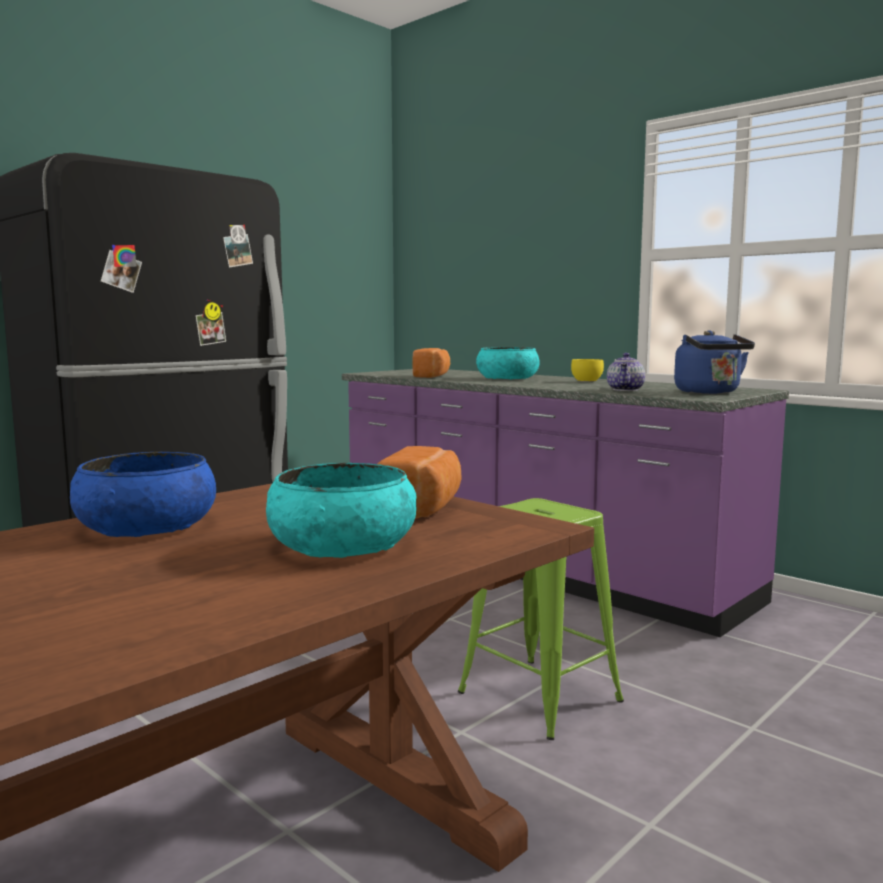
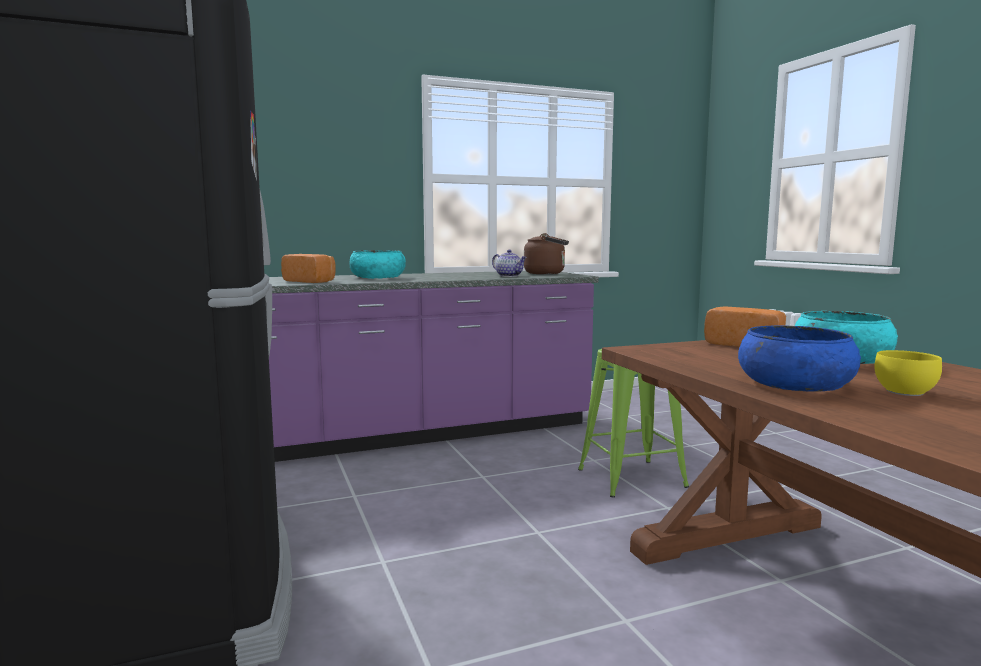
camera: 65 degrees left, 0 degrees up
yellow bowl [571,359,604,382] -> yellow bowl moved to [874,350,942,396]
blue kettle [674,330,755,394] -> brown kettle [524,233,569,274]

